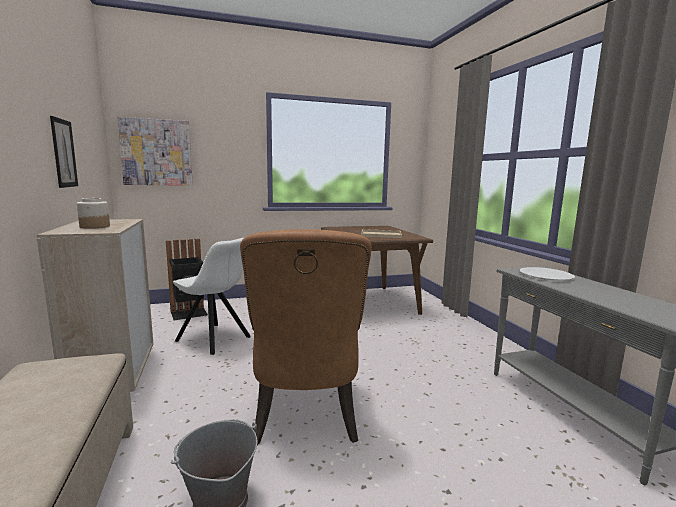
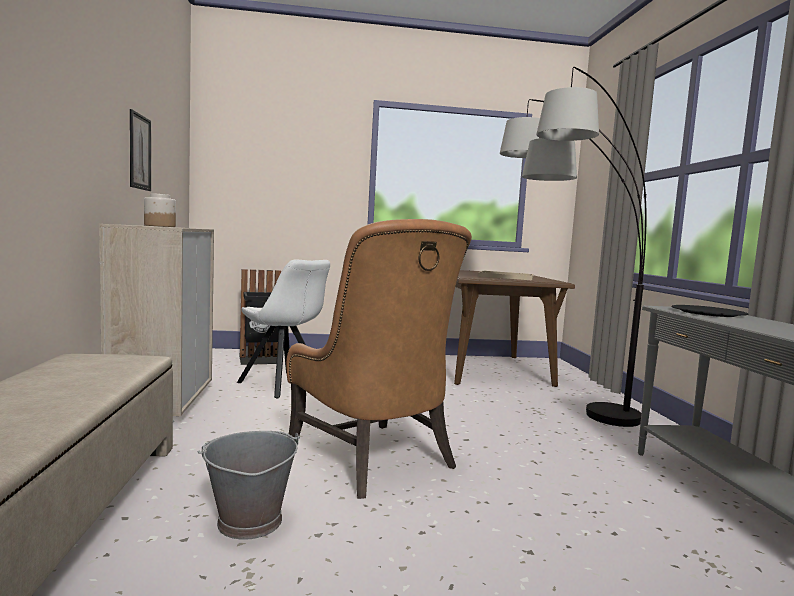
camera: 10 degrees right, 5 degrees down
picture [117,117,193,186] -> none
brown chair [240,229,372,445] -> brown chair turned 45 degrees counterclockwise [286,219,472,499]
white plate [520,267,575,280] -> black plate [672,305,748,317]
none -> floor lamp [500,67,646,427]

